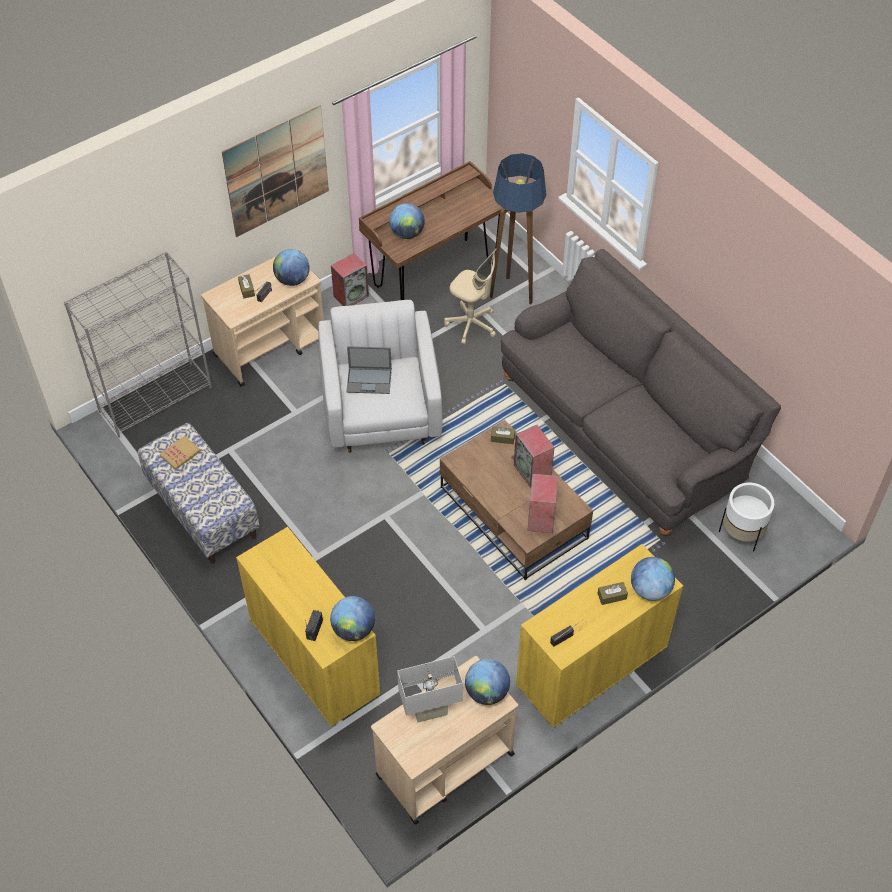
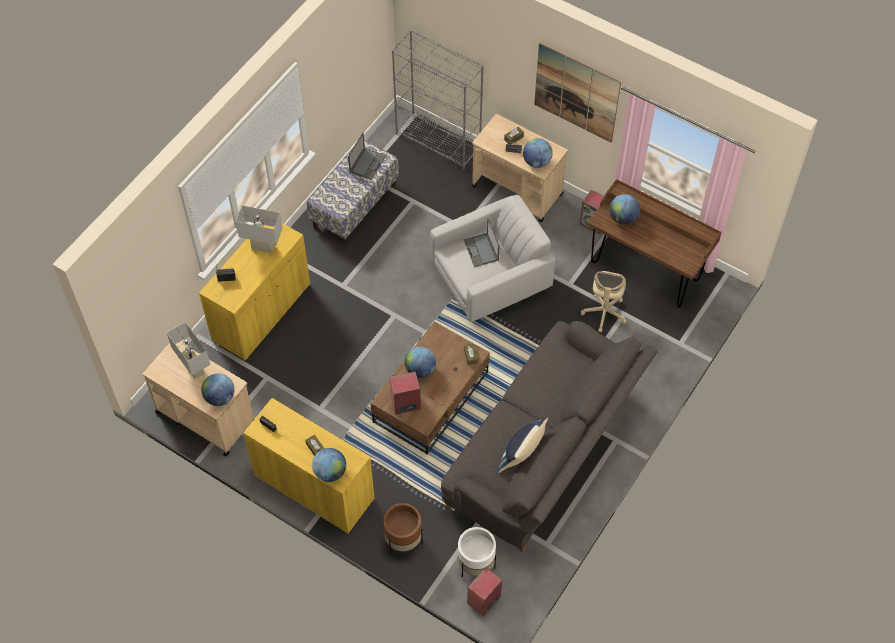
camera: 70 degrees right, 5 degrees up
book [160,436,201,470] -> laptop [348,132,386,180]
globe [330,596,375,641] -> globe moved to [405,346,436,378]
floor lamp [490,153,546,304] -> none
speaker [514,425,555,488] -> speaker moved to [467,567,502,616]
none -> white table lamp [236,205,283,253]
none -> brown planter [383,503,423,554]
none -> blue pillow [497,417,548,473]

